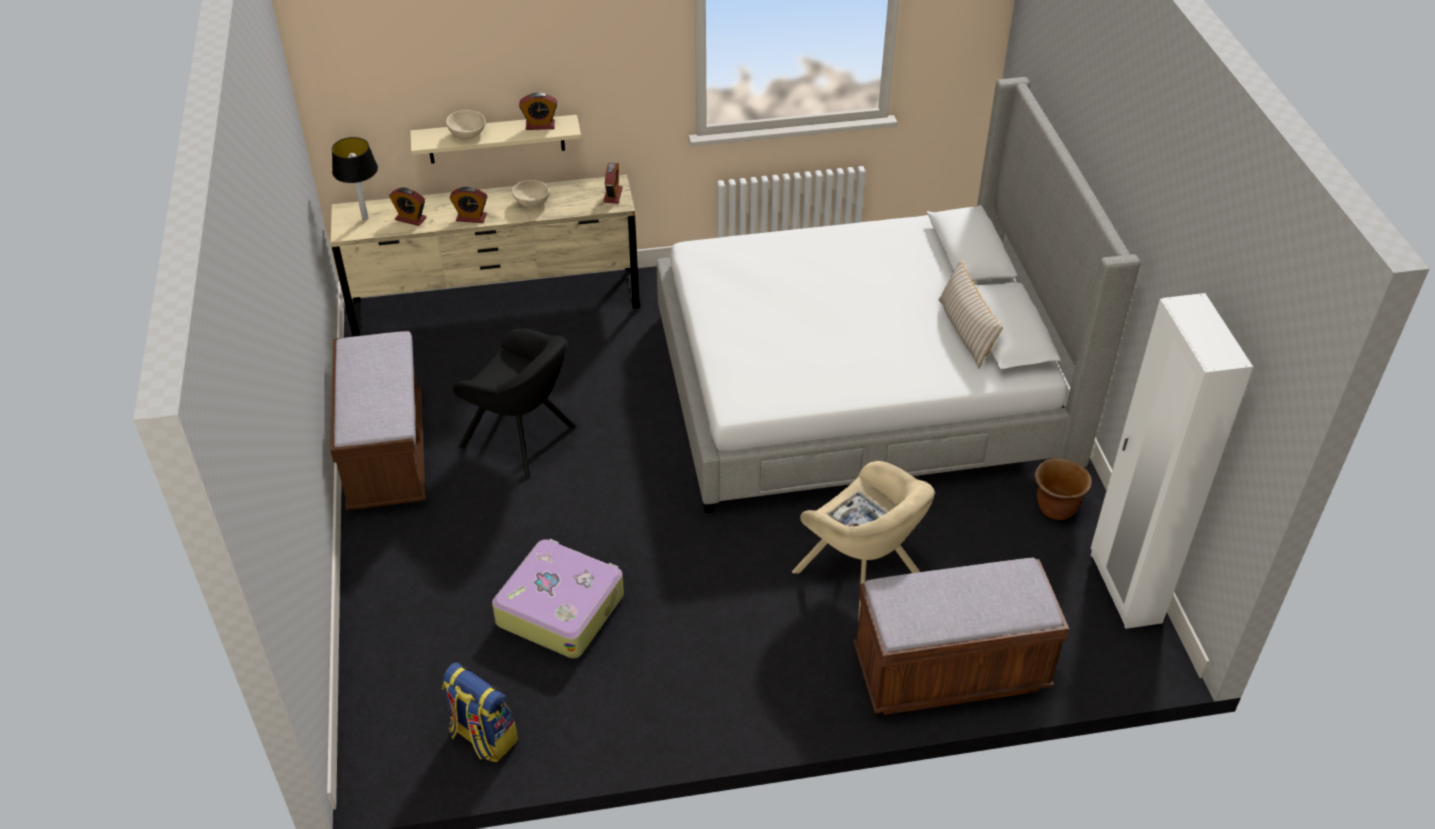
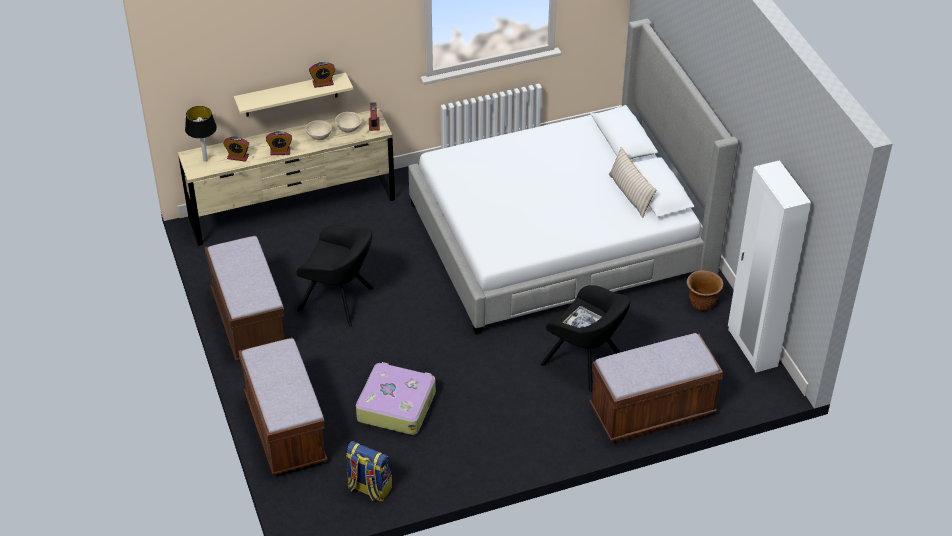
camera: 10 degrees left, 0 degrees up
beige bowl [446,110,486,140] -> beige bowl moved to [335,112,362,133]
beige armchair [792,461,935,623] -> black armchair [540,285,630,392]
none -> brown bench [238,337,328,475]

